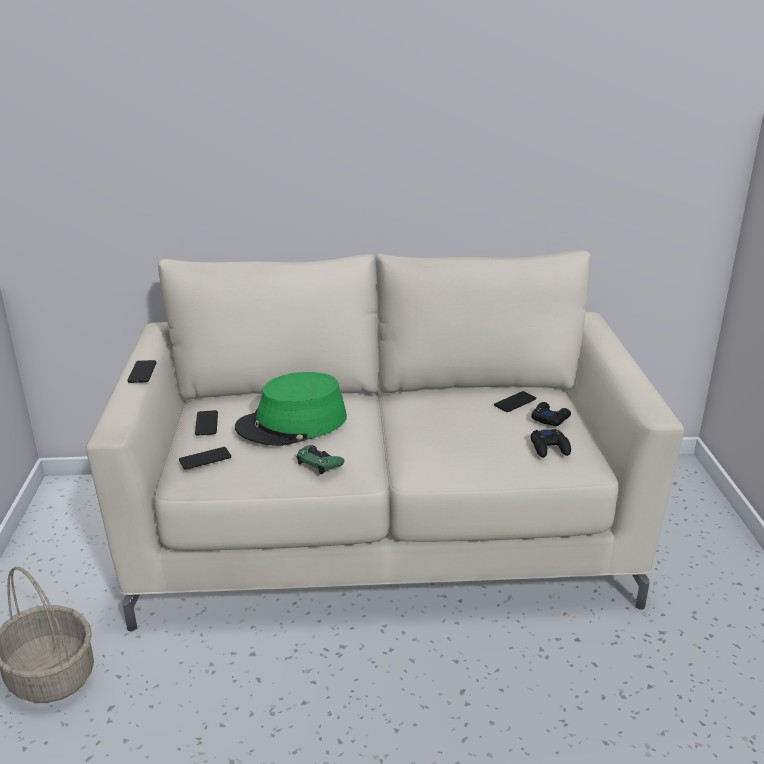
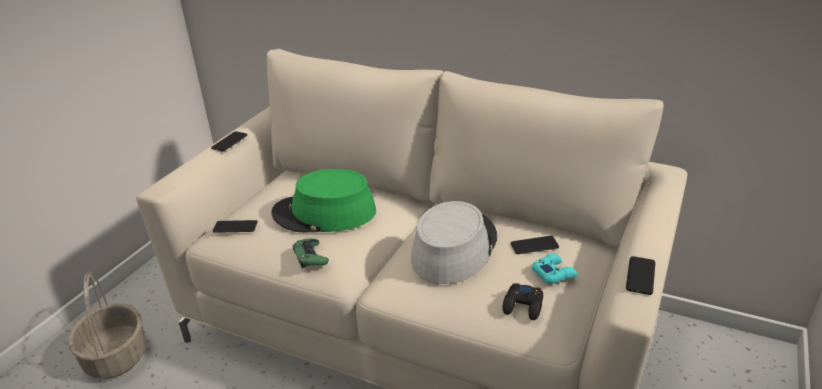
camera: 30 degrees right, 5 degrees up
phone [195,410,218,436] -> phone moved to [626,256,655,295]
black game controller [531,402,571,426] -> turquoise game controller [532,254,577,284]
none -> grey hat [411,201,497,284]

